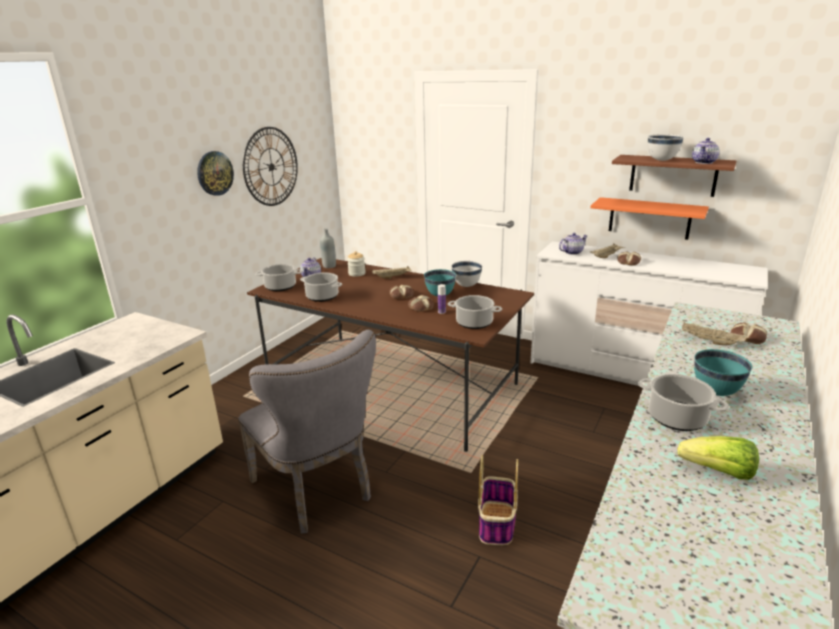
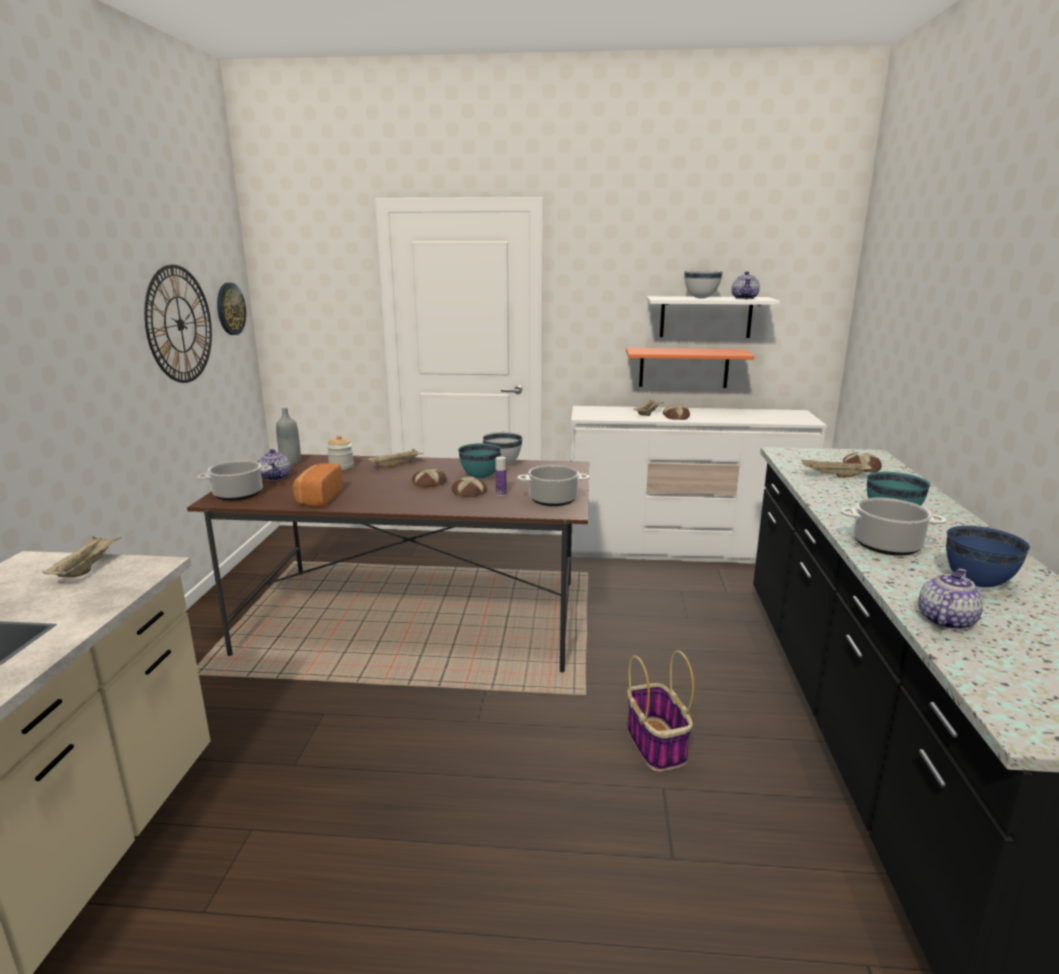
camera: 25 degrees left, 5 degrees down
wall clock [197,151,234,196] -> wall clock moved to [217,283,246,335]
grey chair [238,330,376,534] -> none
cooking pot [300,272,342,302] -> bread [293,463,343,507]
teapot [559,233,588,255] -> teapot moved to [918,568,983,630]
brown shelf [612,155,736,197] -> white shelf [647,296,780,338]
lettuce [678,436,759,480] -> blue bowl [946,526,1030,587]
none -> beige tray [42,536,122,577]

